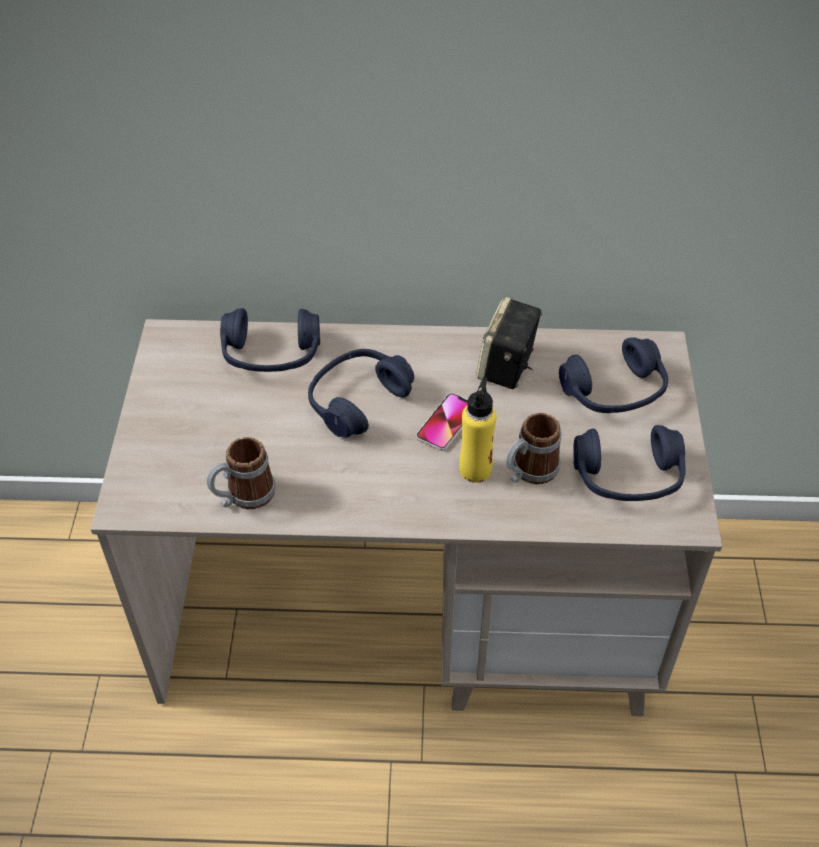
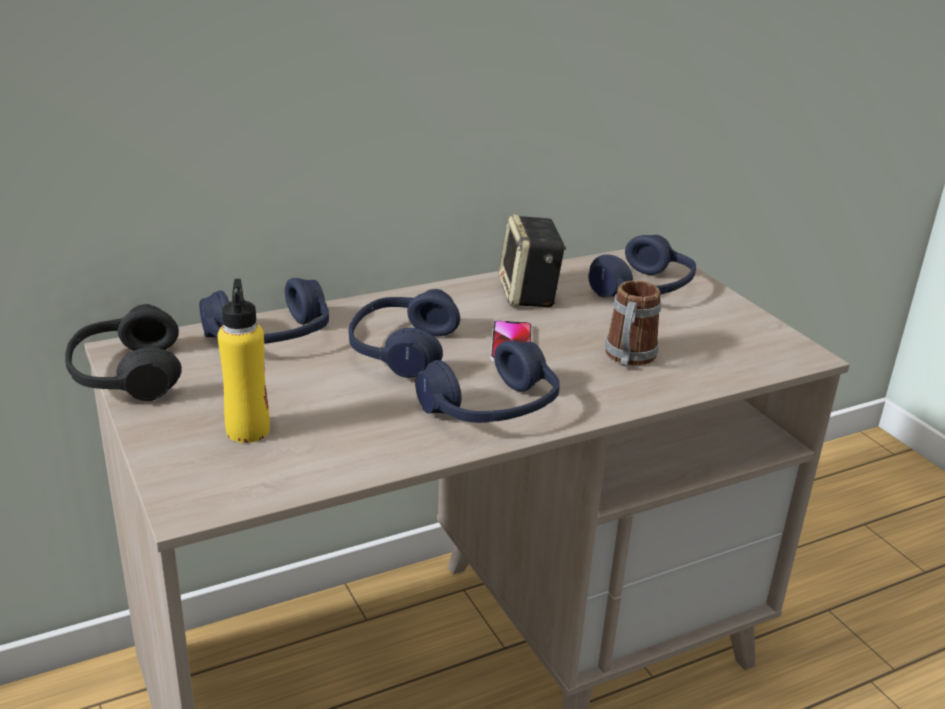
camera: 30 degrees left, 20 degrees down
mug [207,437,275,509] -> none
yellow bottle [459,377,496,483] -> yellow bottle moved to [218,279,270,443]
blue headphones [573,425,686,501] -> blue headphones moved to [415,341,560,423]
none -> black headphones [65,304,182,401]

